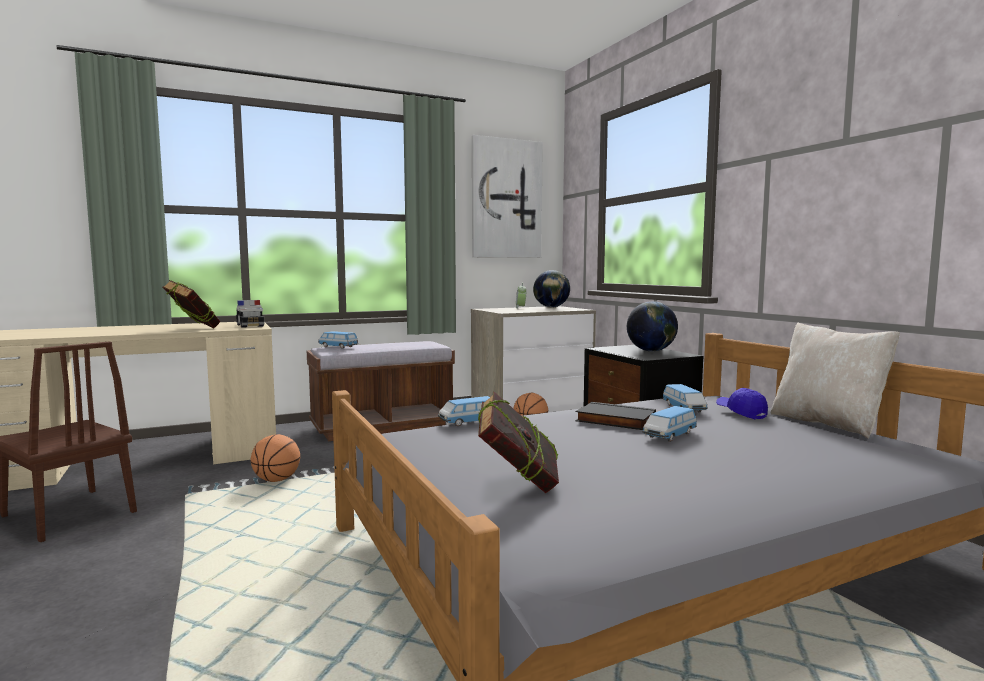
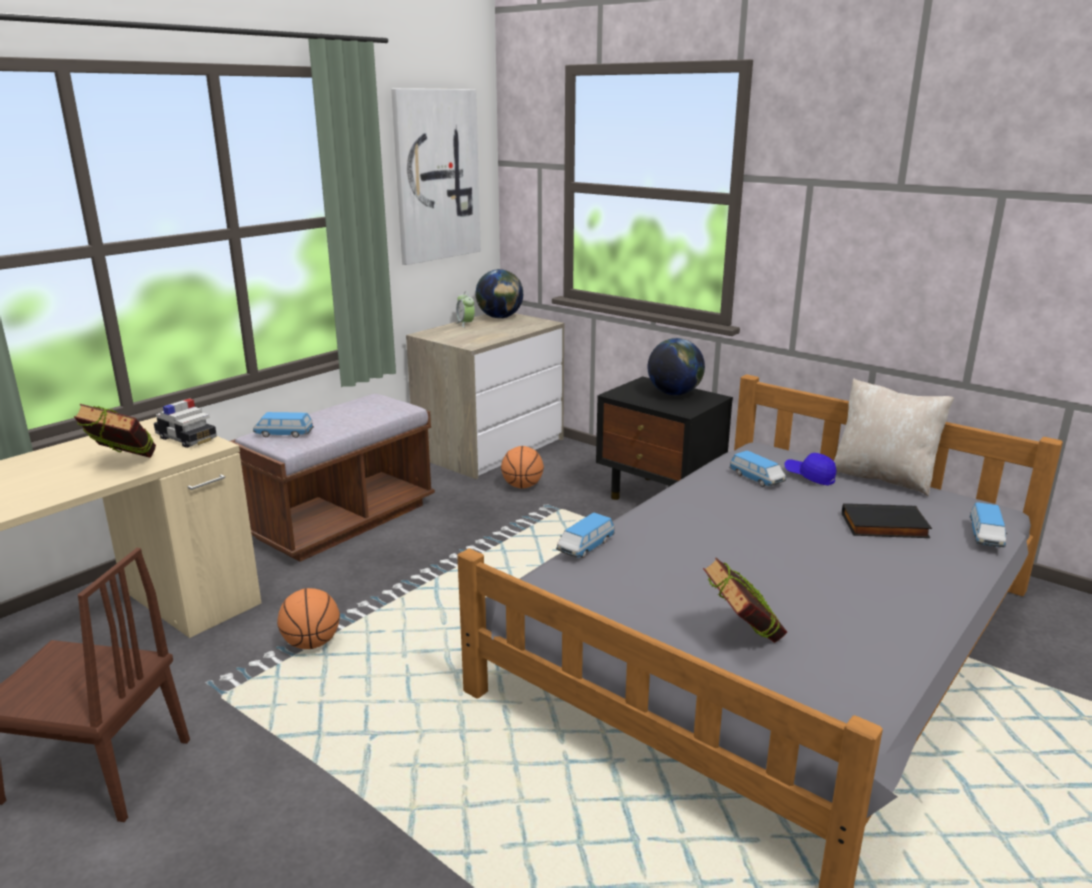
camera: 25 degrees left, 15 degrees up
black book [575,402,656,430] -> black book moved to [842,503,932,538]
toy car [642,406,697,442] -> toy car moved to [969,502,1007,547]

